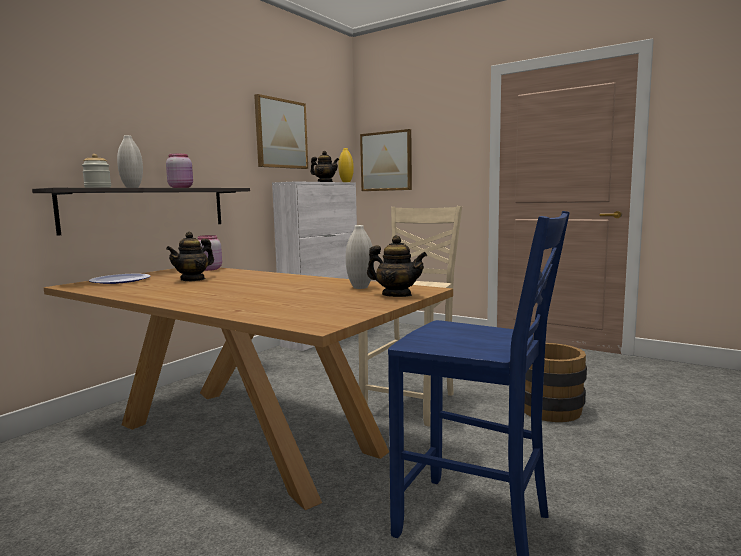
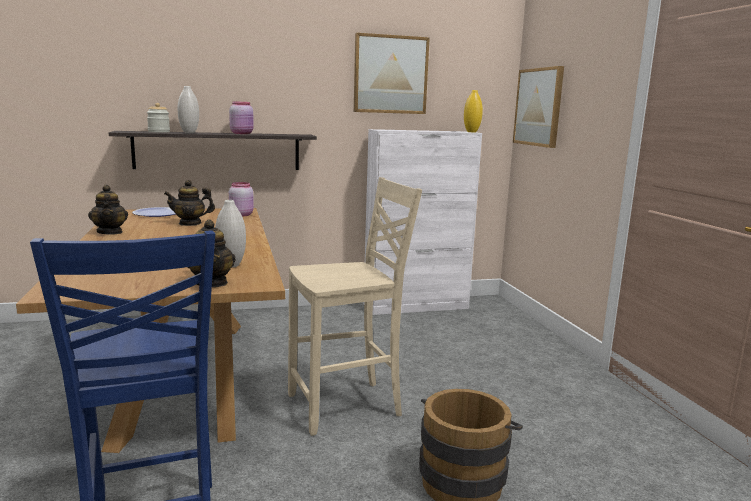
camera: 40 degrees right, 5 degrees up
teapot [310,151,339,182] -> teapot moved to [88,185,128,235]

